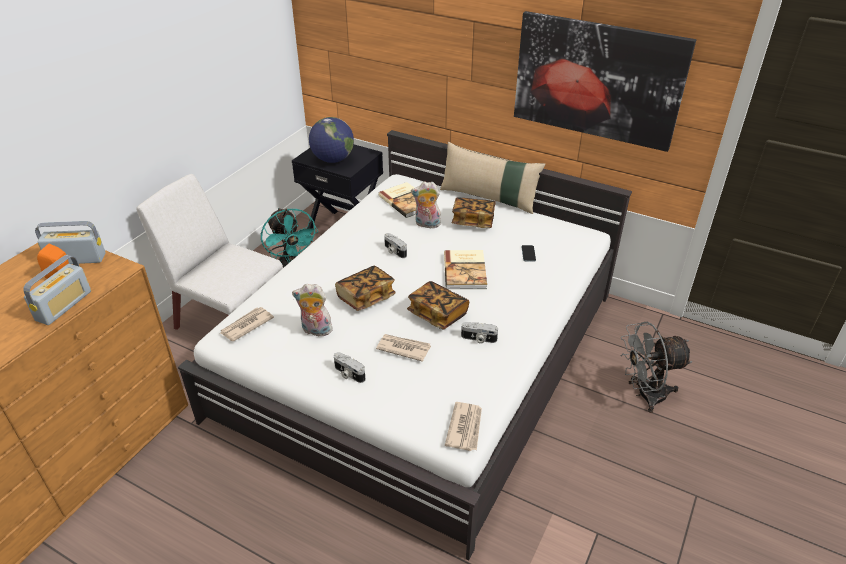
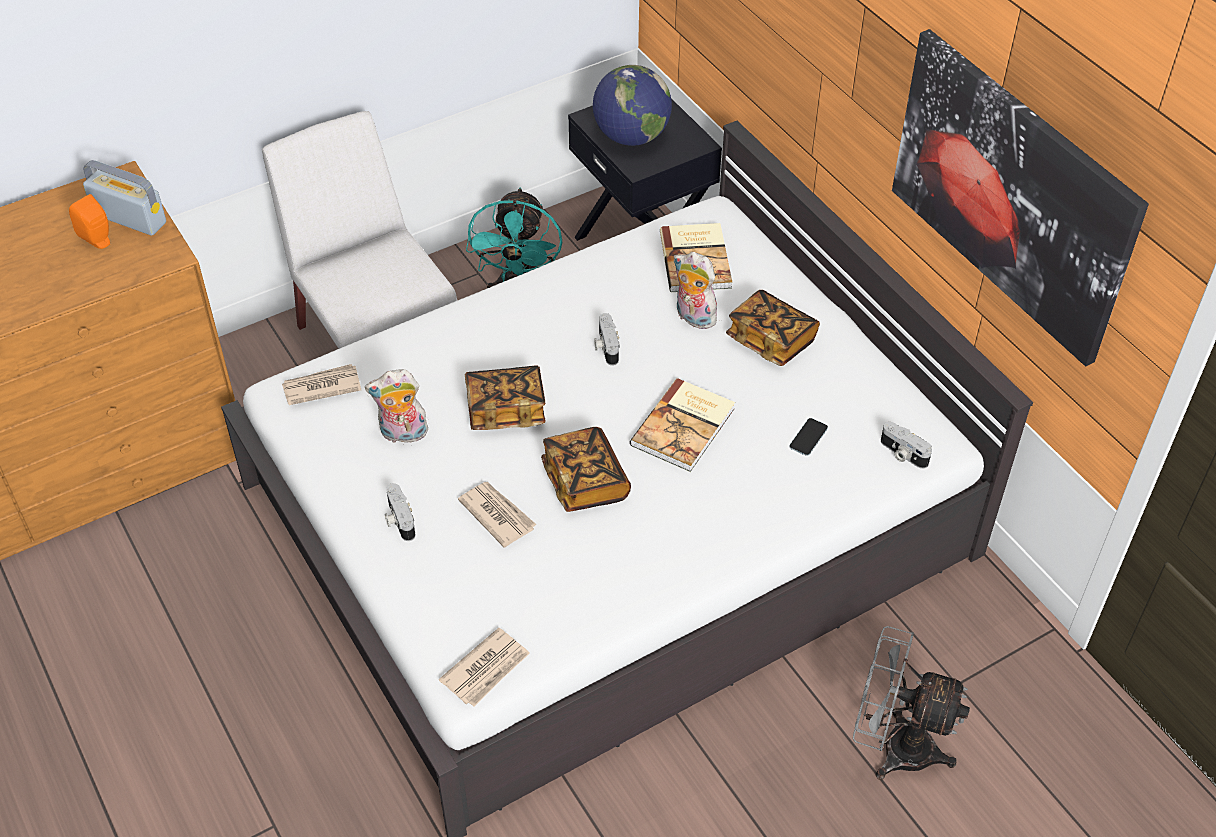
camera: 30 degrees right, 10 degrees up
radio [23,255,91,325] -> none
plush toy [292,284,333,336] -> plush toy turned 45 degrees counterclockwise [365,369,428,443]
beige pillow [440,142,545,214] -> none
camera [461,322,498,344] -> camera moved to [881,422,932,469]

